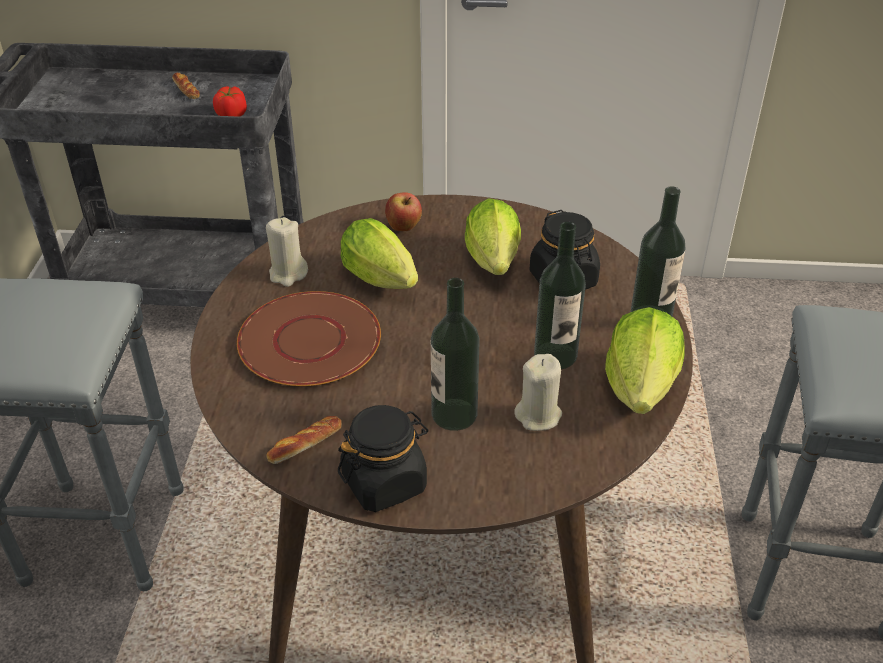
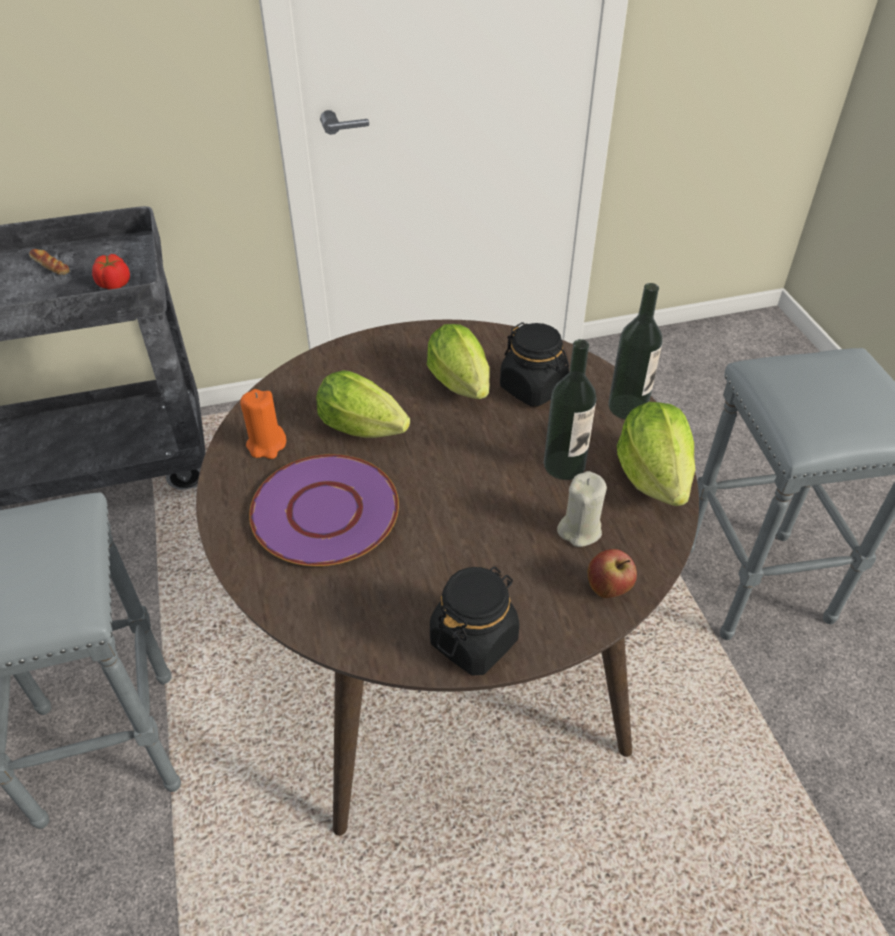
camera: 20 degrees left, 5 degrees up
brown plate [237,291,381,387] -> purple plate [249,454,399,566]
beige candle [266,217,308,287] -> orange candle [240,389,286,459]
bread [266,416,342,464] -> none
apple [385,192,422,231] -> apple moved to [587,549,637,598]
bottle [431,278,479,431] -> none

